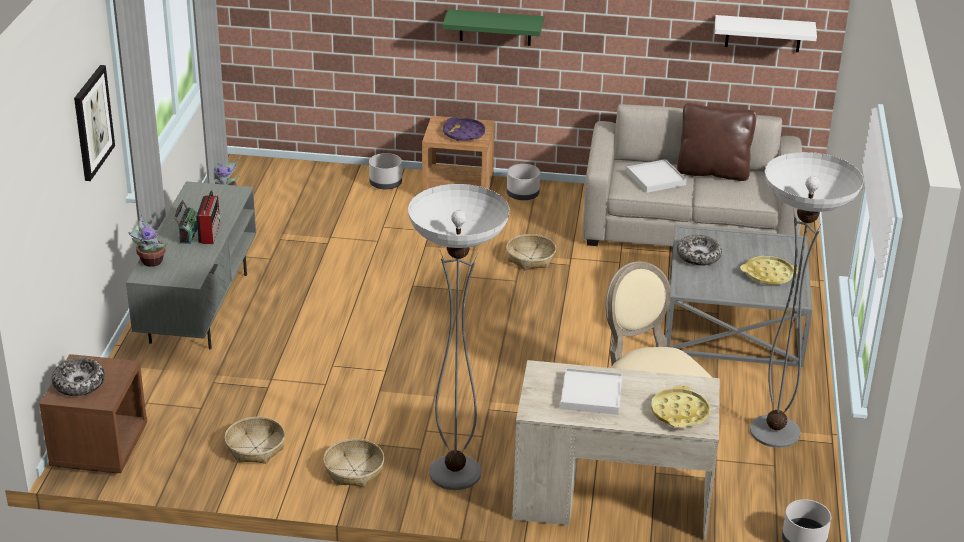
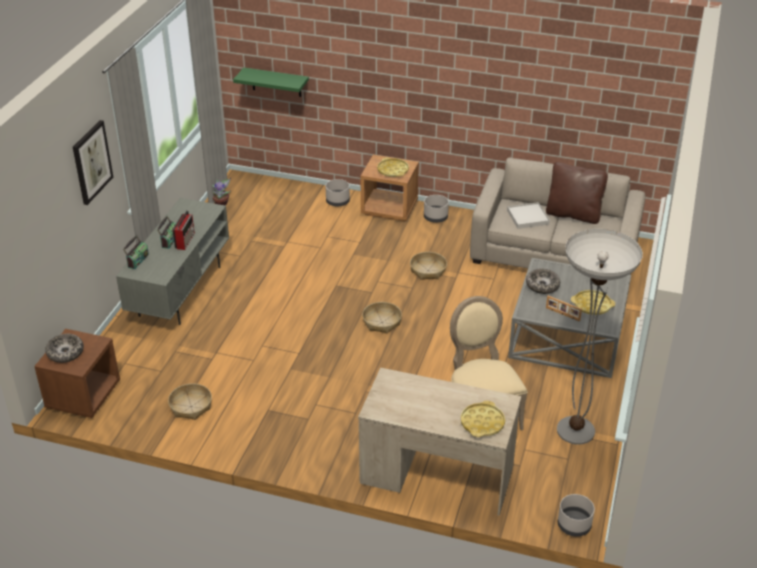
camera: 10 degrees right, 5 degrees up
potted plant [129,214,168,267] -> radio [123,235,149,269]
basket [323,439,384,487] -> basket moved to [362,302,402,334]
floor lamp [408,184,510,490] -> none
green shelf [442,9,544,46] -> green shelf moved to [233,68,309,97]
purple tray [443,117,485,141] -> yellow tray [377,158,409,177]
white tray [560,368,622,415] -> none
white shelf [715,15,817,52] -> none
none -> picture frame [546,296,582,322]

